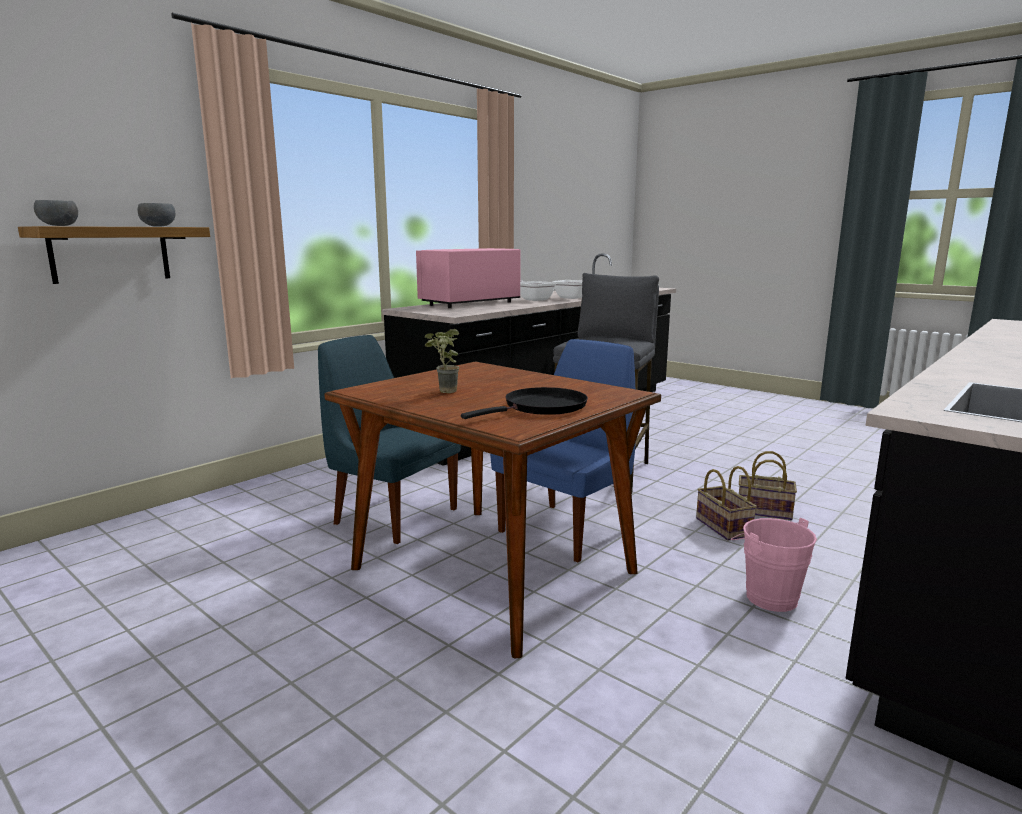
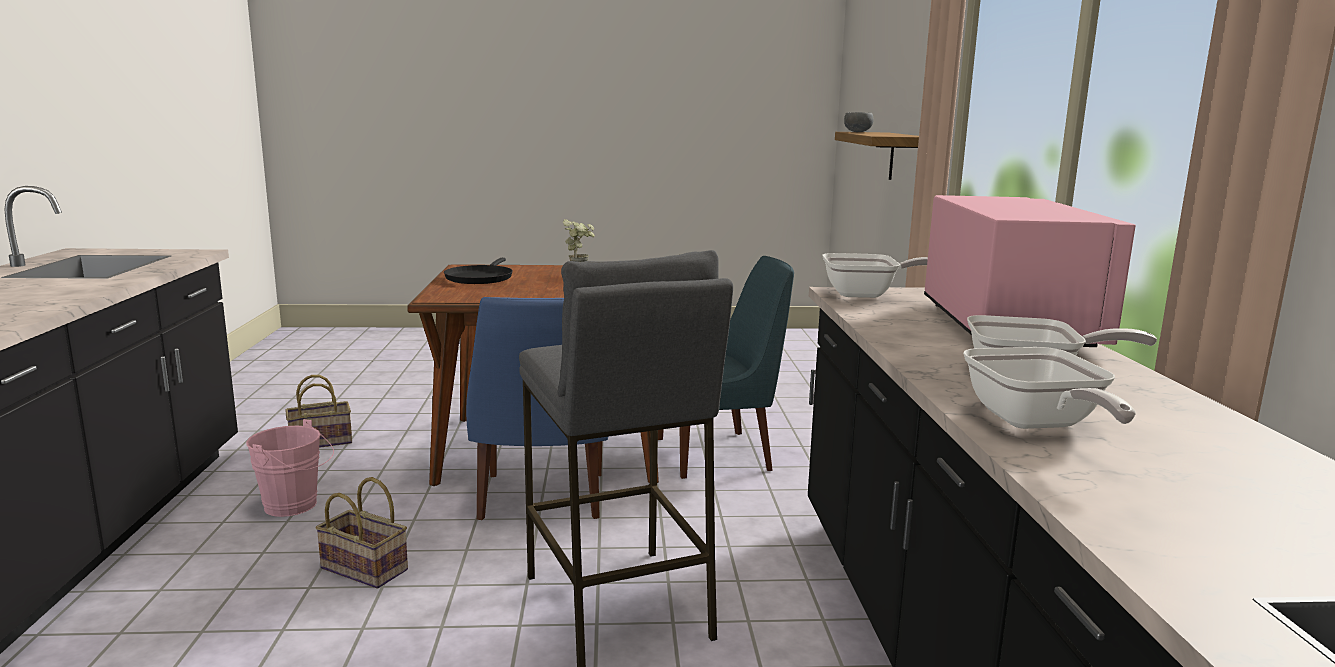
camera: 135 degrees right, 0 degrees up
grey bowl [138,203,175,227] -> none
basket [739,451,797,520] -> basket moved to [285,375,352,448]
none -> frying pan [822,253,928,298]

